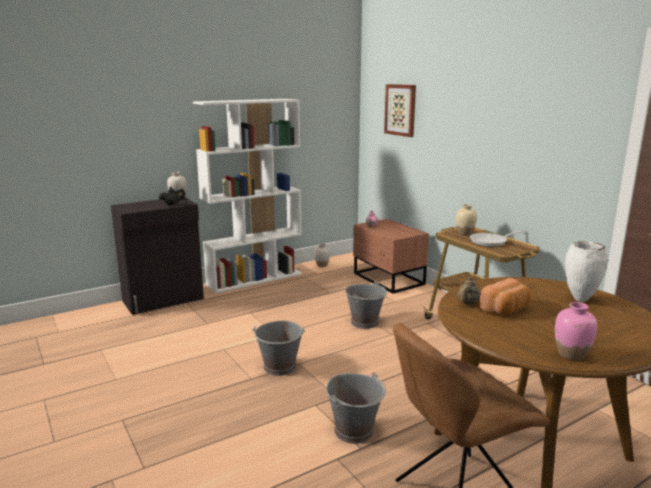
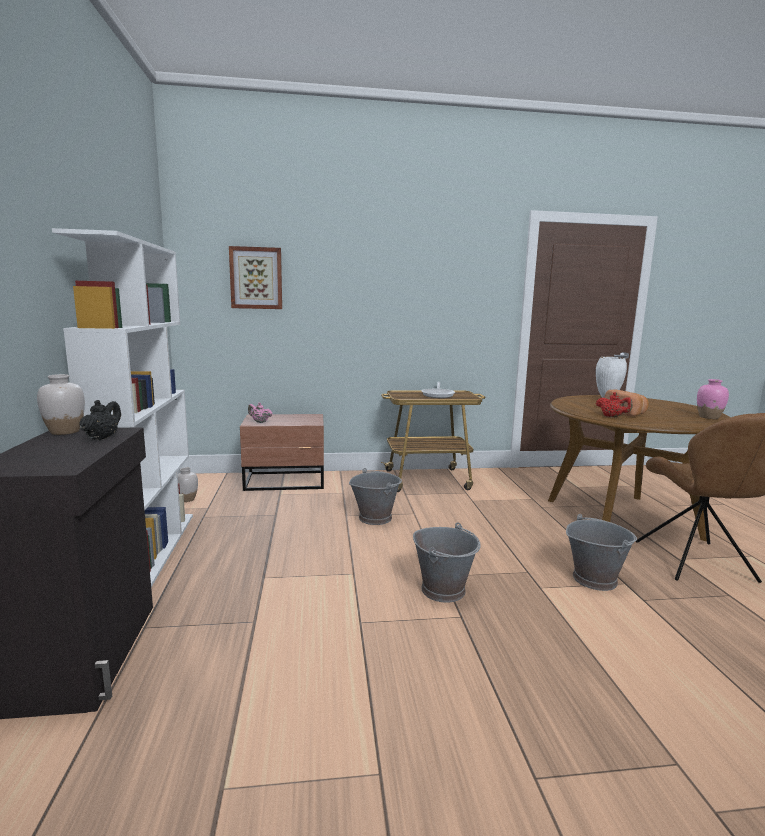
camera: 65 degrees left, 5 degrees down
beige vase [456,204,477,236] -> none
beige teapot [457,276,481,305] -> red teapot [596,392,633,417]

